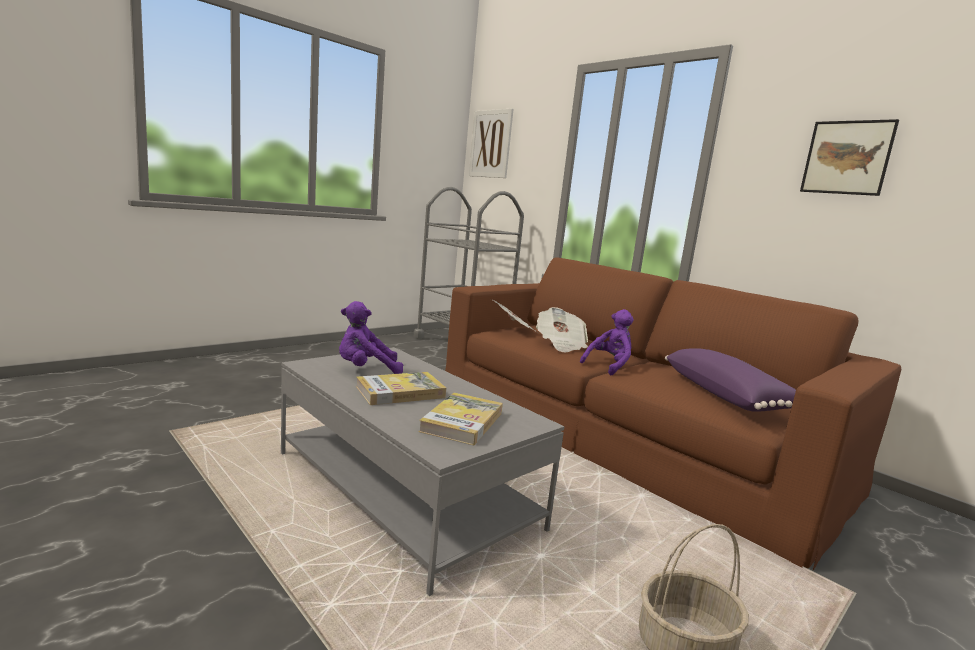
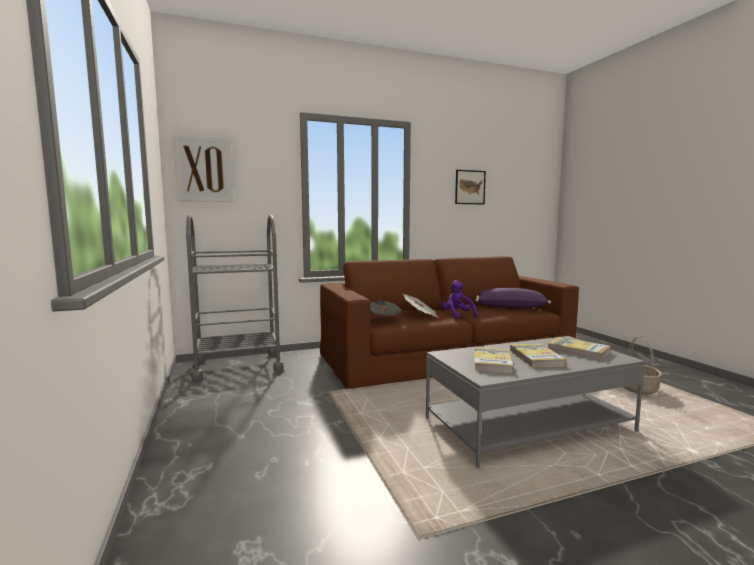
camera: 65 degrees left, 5 degrees down
purple plush toy [339,301,403,374] -> book [474,347,513,373]

